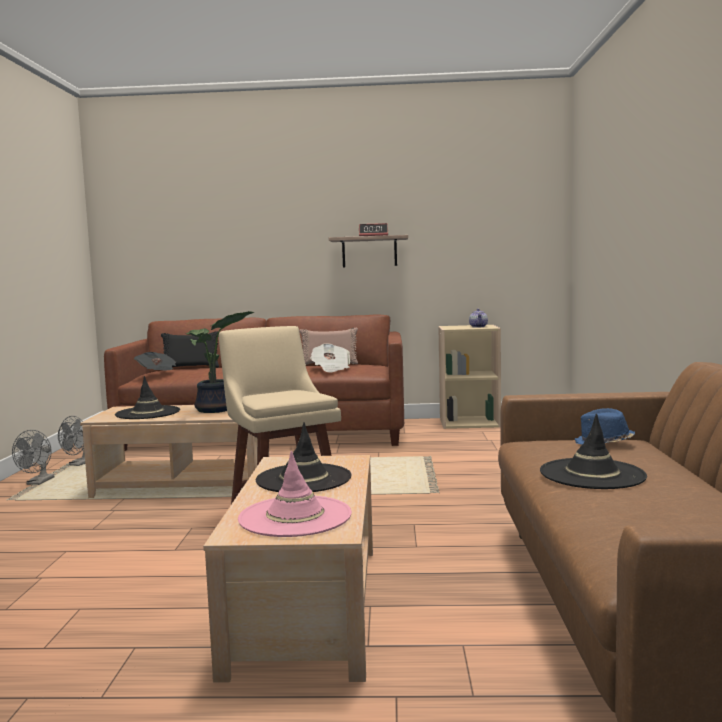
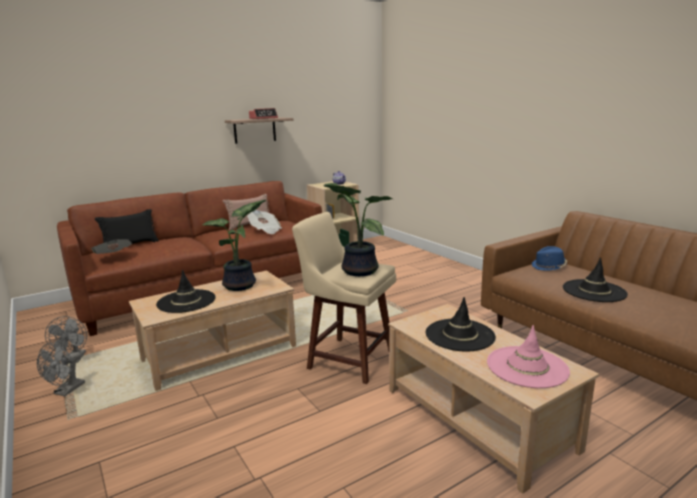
camera: 35 degrees left, 10 degrees up
grey fan [12,430,54,485] -> grey fan turned 45 degrees clockwise [37,343,85,396]
none -> potted plant [323,183,392,276]

